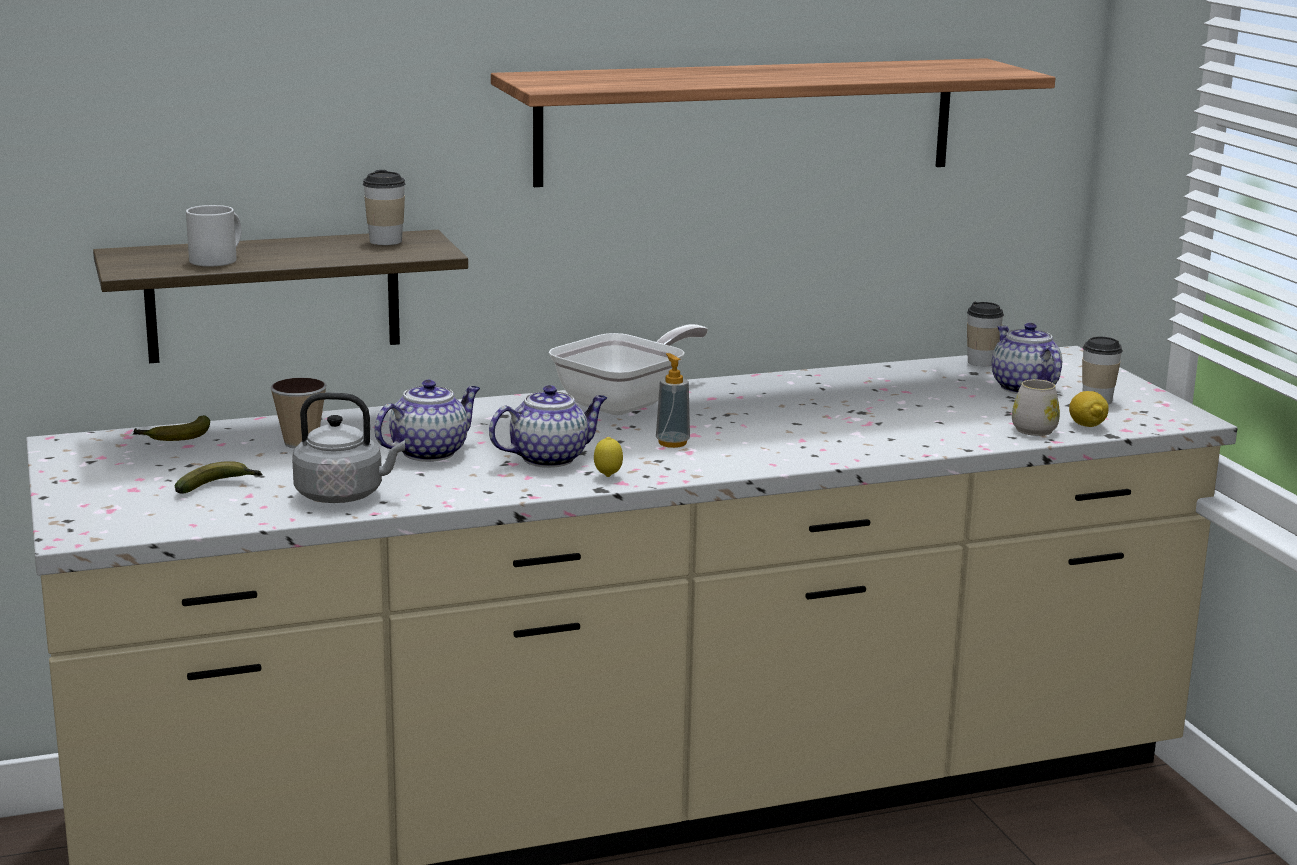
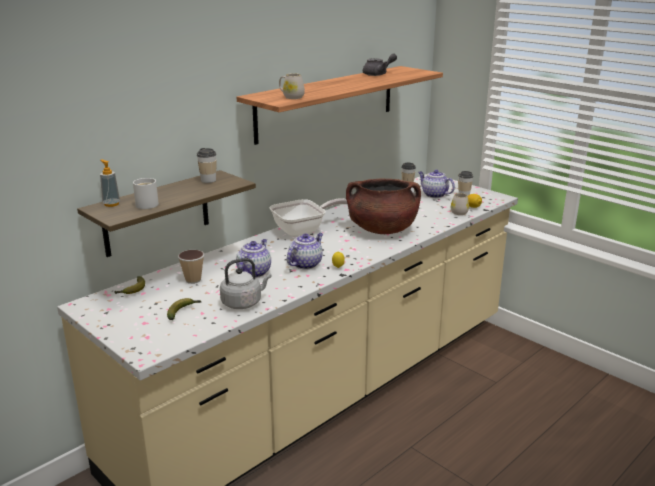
camera: 25 degrees left, 5 degrees up
frying pan [549,324,708,415] -> frying pan turned 45 degrees clockwise [270,198,347,237]
soap dispenser [656,353,690,448] -> soap dispenser moved to [100,160,120,207]
none -> white mug [279,73,305,99]
none -> brown cooking pot [346,178,421,234]
none -> grey teapot [363,54,397,76]

